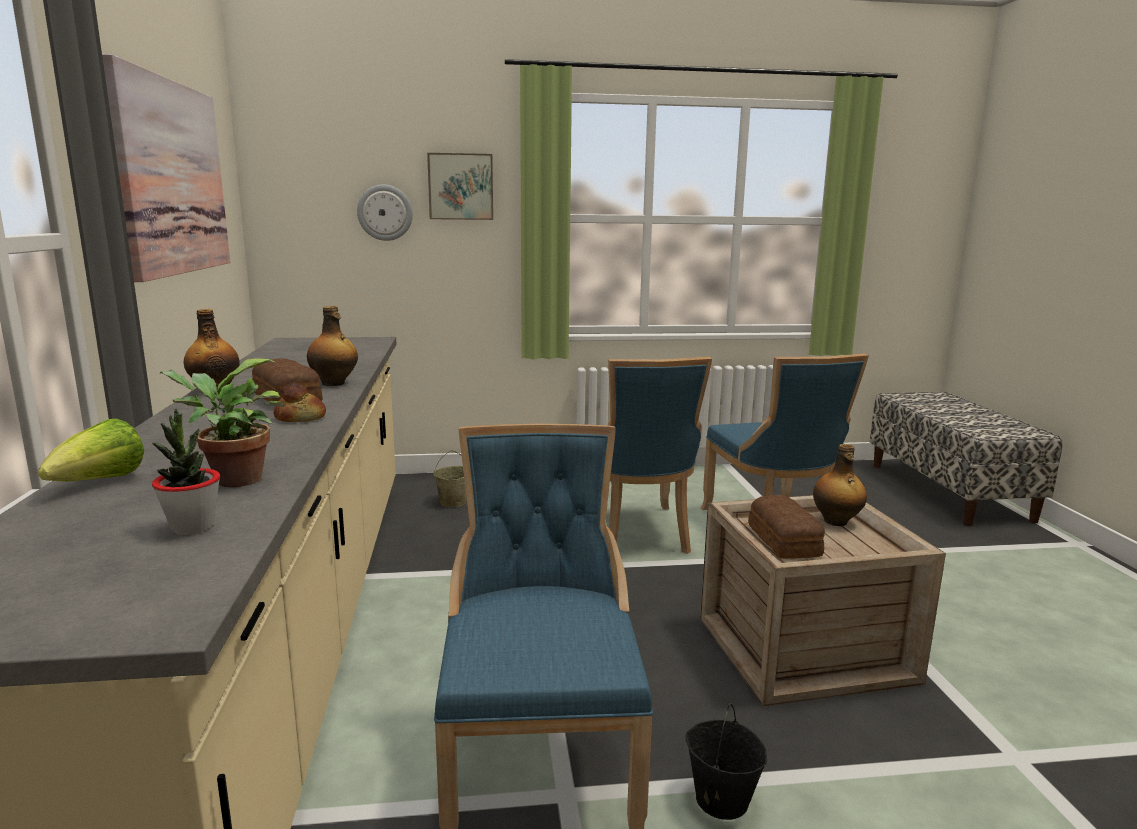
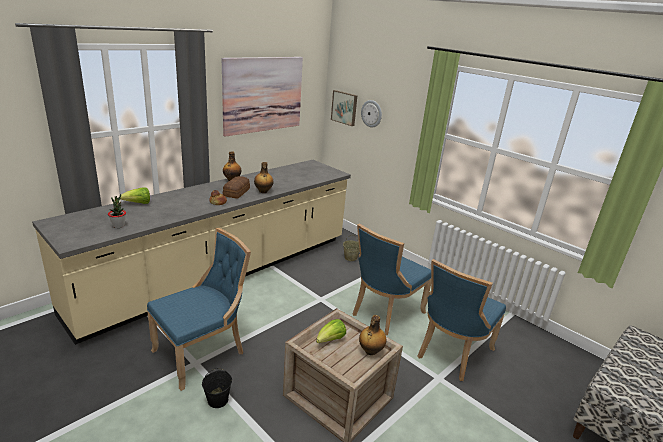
camera: 50 degrees right, 10 degrees up
potted plant [160,359,285,487] -> none
picture [427,153,493,220] -> picture moved to [331,90,357,126]
bread [748,495,825,559] -> lettuce [316,319,346,343]

